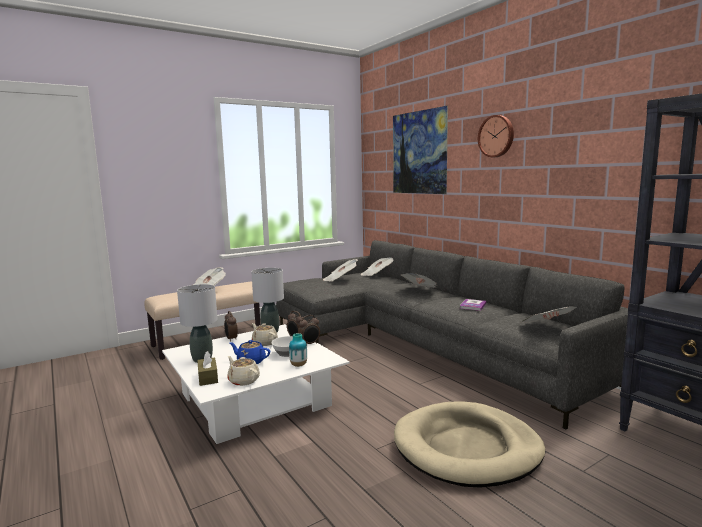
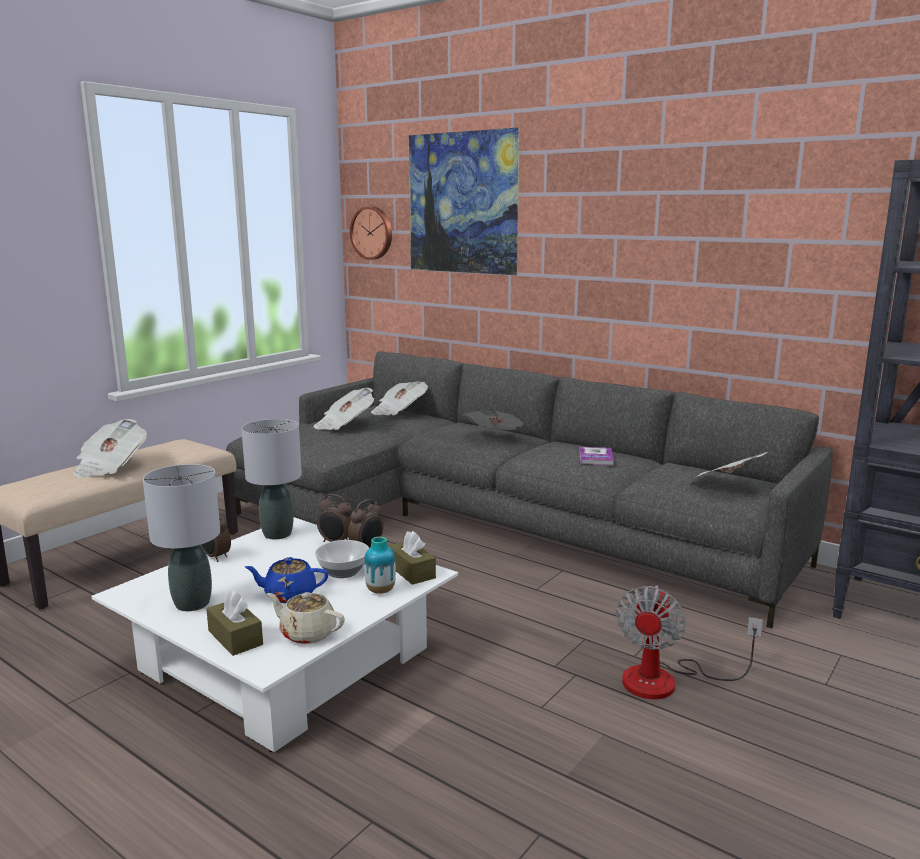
camera: 20 degrees left, 5 degrees up
beige teapot [252,323,278,346] -> none
beige dog bed [394,402,545,488] -> fan [616,585,763,699]
wall clock [478,115,514,157] -> wall clock moved to [350,206,392,260]
none -> brown tissue box [388,531,436,585]

